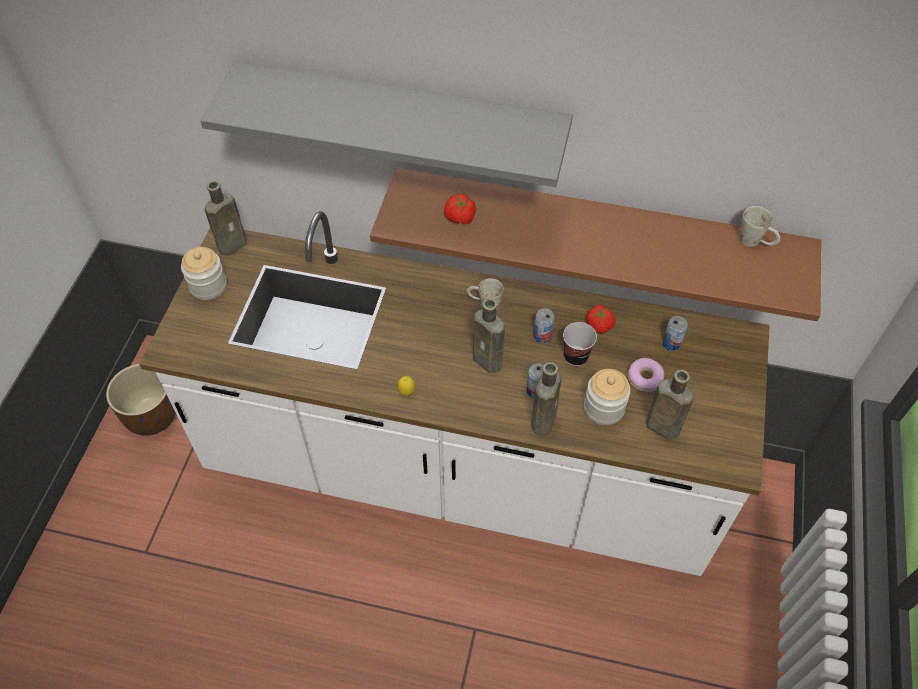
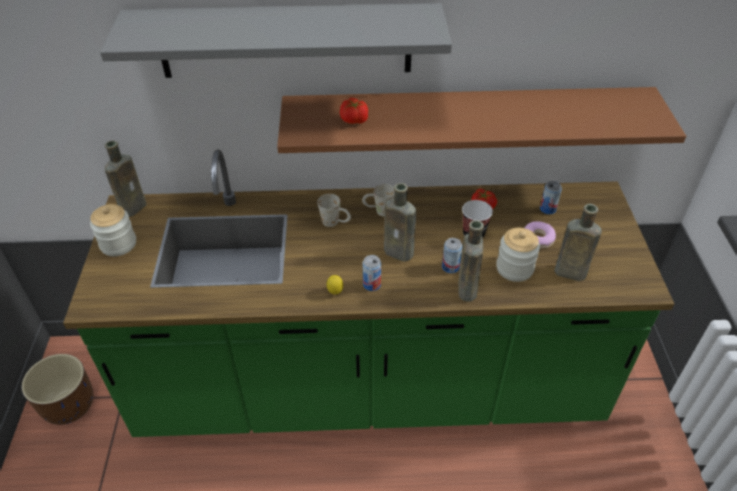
camera: 15 degrees left, 10 degrees down
white counter [139,211,770,576] -> green counter [63,150,674,437]
can [533,308,554,343] -> can moved to [363,255,381,291]
white mug [739,206,780,247] -> white mug moved to [317,194,351,227]

